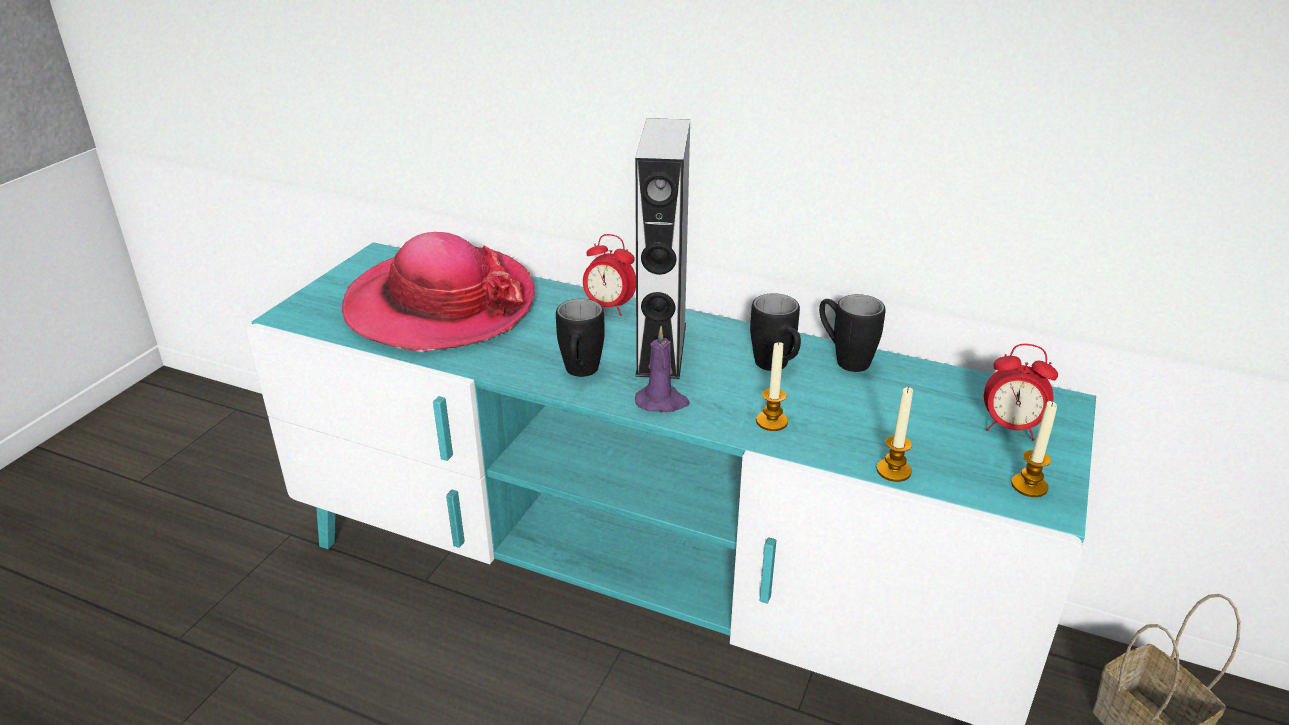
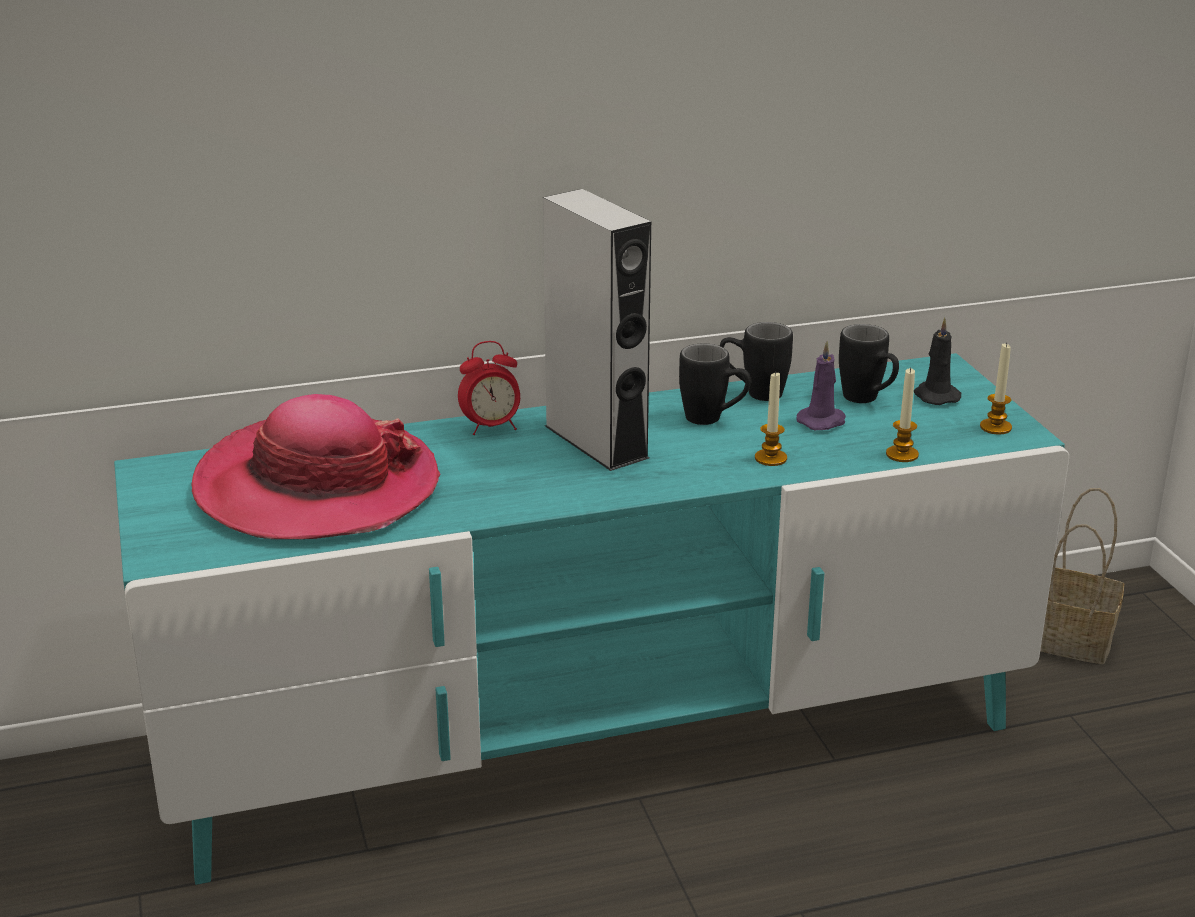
camera: 40 degrees left, 5 degrees down
black mug [556,299,605,377] -> black mug moved to [839,324,899,403]
purple candle [635,326,690,412] -> purple candle moved to [796,341,846,431]
alarm clock [984,344,1058,441] -> black candle [914,318,962,405]

